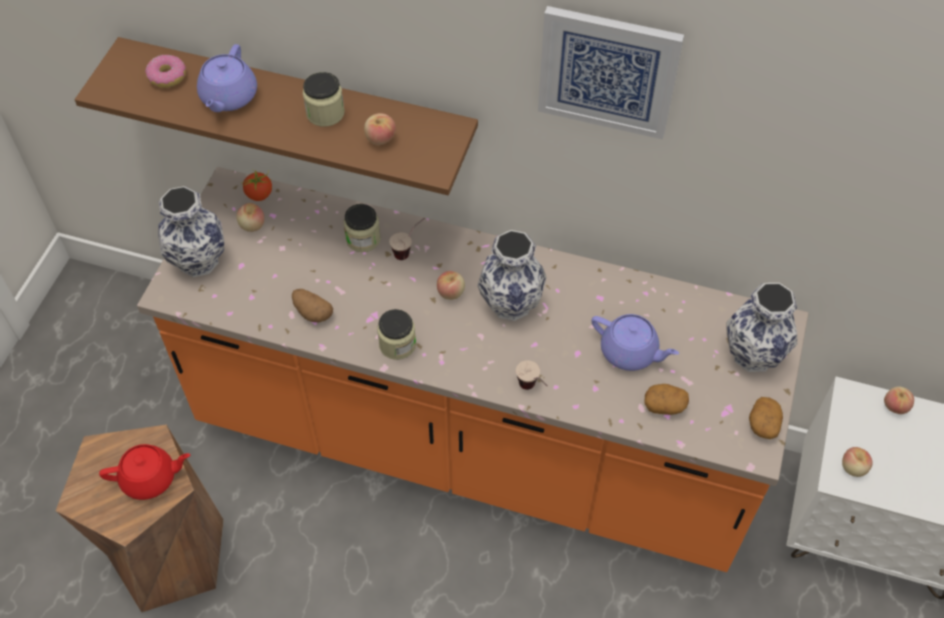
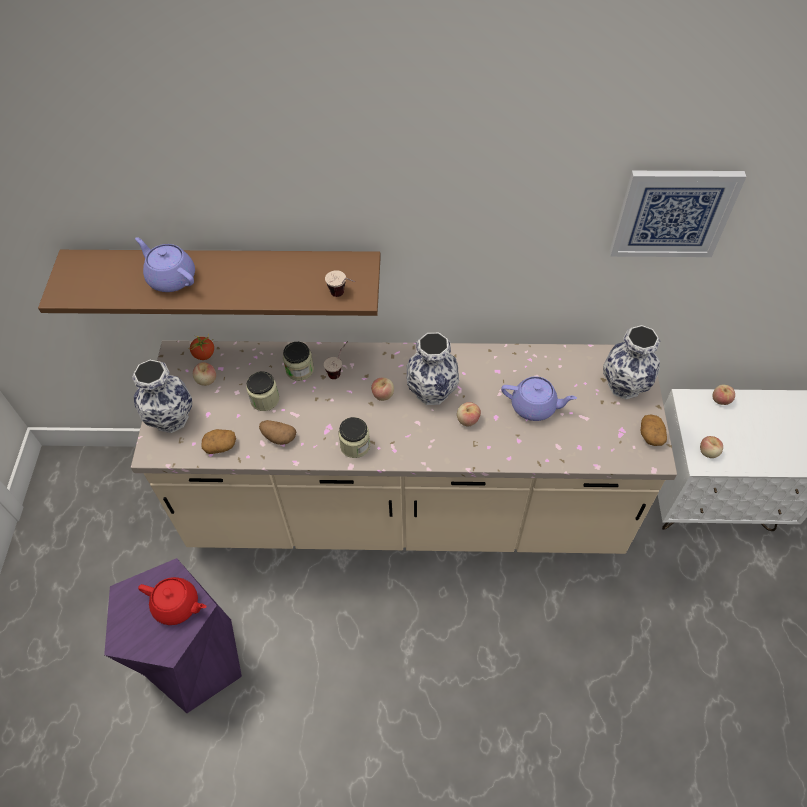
camera: 15 degrees left, 0 degrees up
brown stool [56,424,224,612] -> purple stool [104,558,242,713]
red teapot [99,444,190,500] -> red teapot turned 45 degrees clockwise [138,577,207,625]
orange counter [137,167,809,572] -> beige counter [131,341,677,554]
donut [145,55,186,88] -> none
purple teapot [197,44,257,112] -> purple teapot turned 135 degrees clockwise [135,237,195,292]
jar [303,72,345,127] -> jar moved to [246,371,279,411]
apple [364,113,396,145] -> apple moved to [457,402,481,426]
cup [516,360,548,390] -> cup moved to [325,270,355,297]
picture [538,6,684,140] -> picture moved to [610,171,746,257]
potato [644,384,689,415] -> potato moved to [202,429,236,454]

